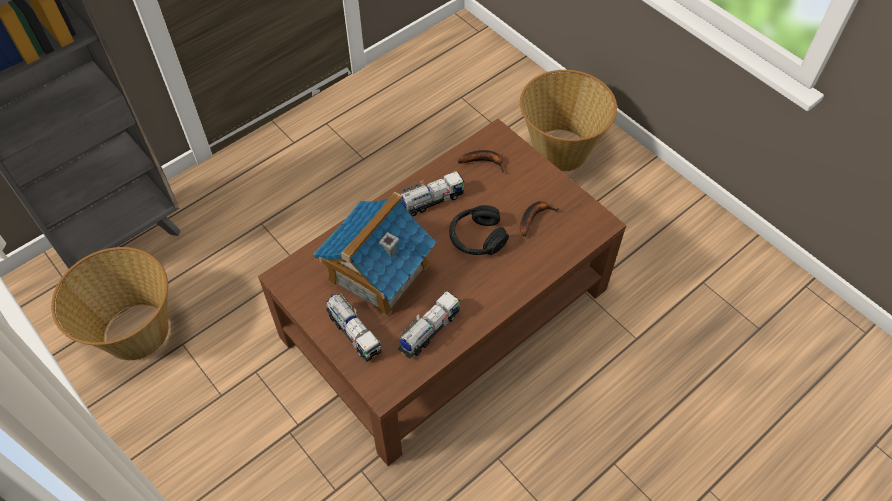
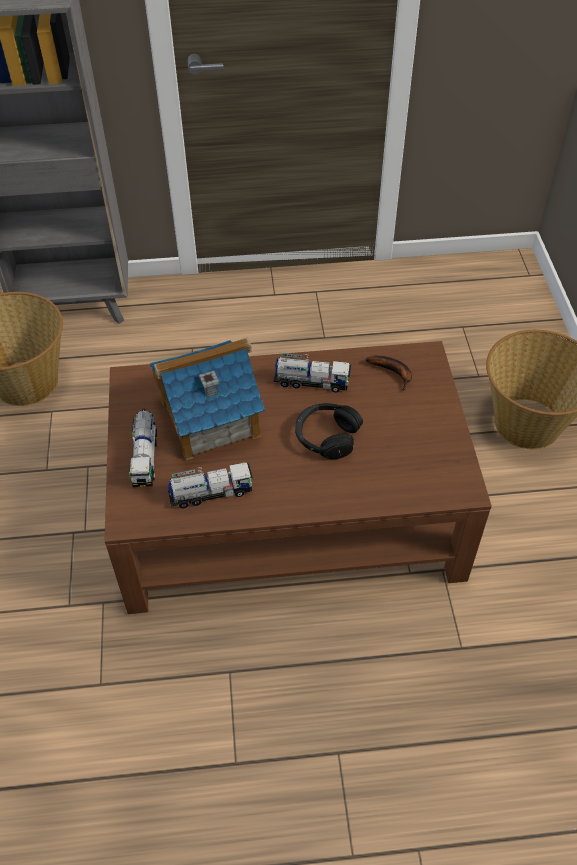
camera: 35 degrees right, 5 degrees down
banana [520,201,559,237] -> none

